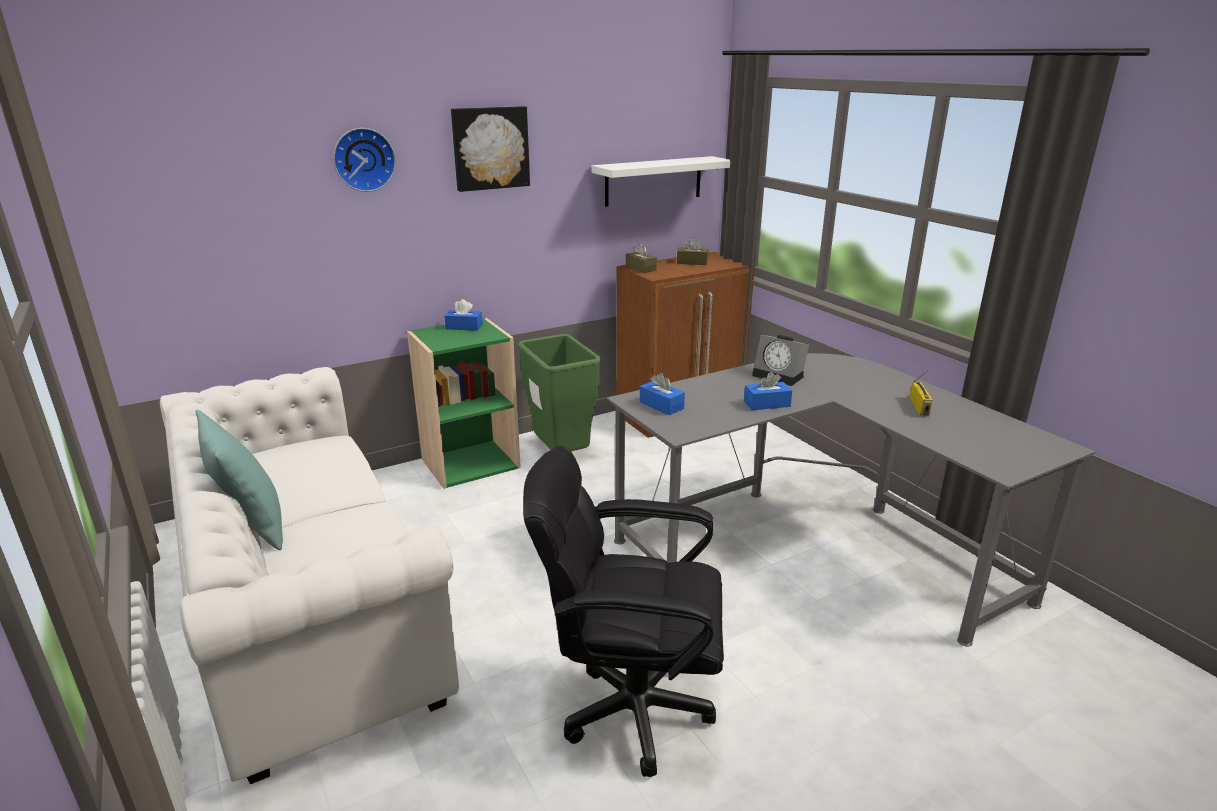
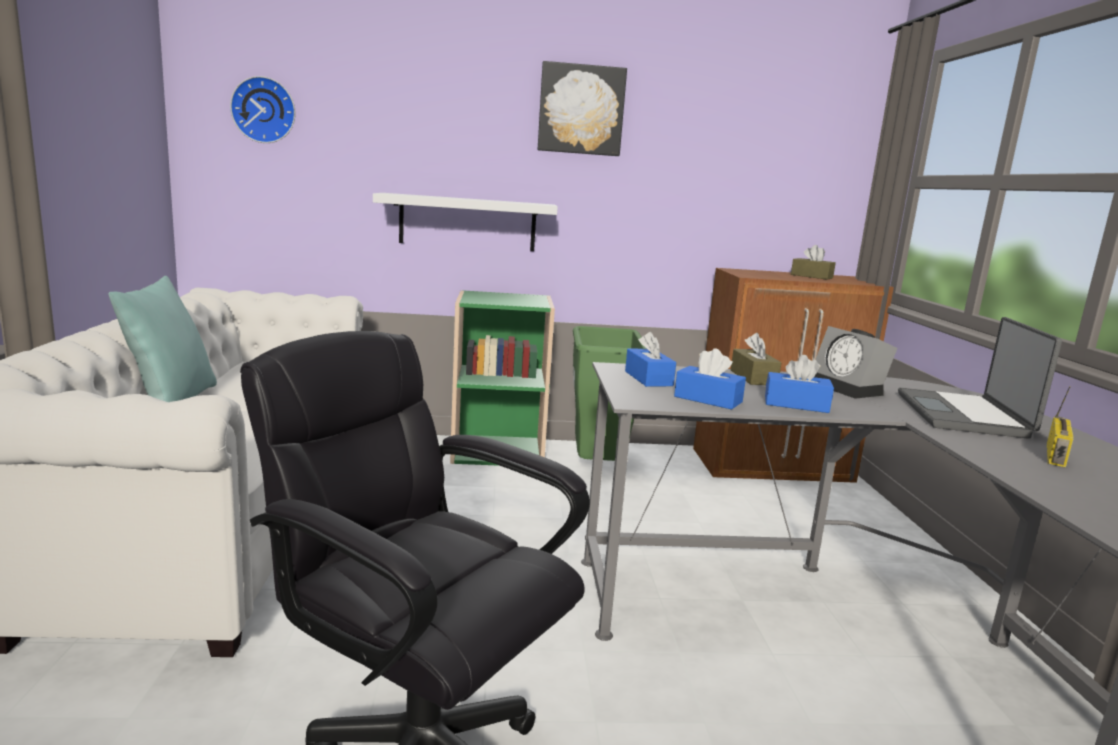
camera: 25 degrees right, 10 degrees down
wall clock [333,128,396,192] -> wall clock moved to [230,76,295,143]
blue tissue box [444,299,483,331] -> blue tissue box moved to [674,348,746,410]
white shelf [591,156,730,207] -> white shelf moved to [373,193,558,251]
brown tissue box [626,243,657,273] -> brown tissue box moved to [731,333,781,385]
none -> laptop [898,317,1062,439]

